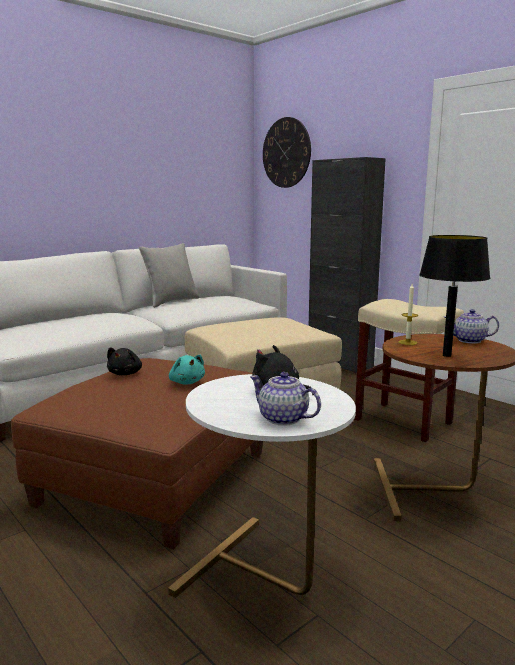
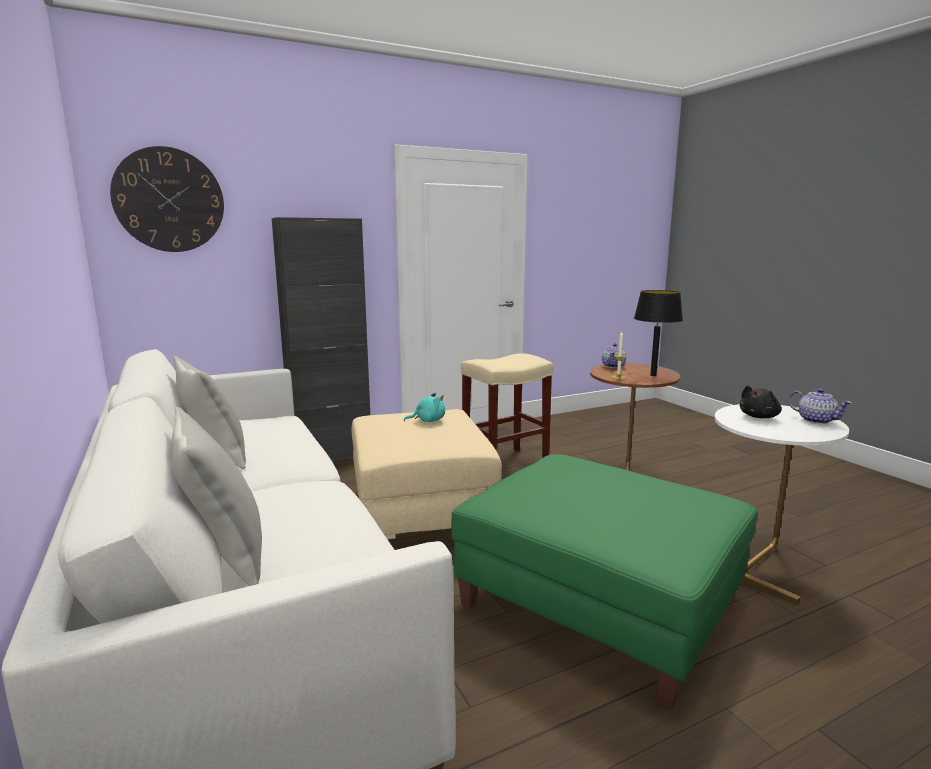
camera: 75 degrees left, 0 degrees up
brown ottoman [11,358,263,550] -> green ottoman [451,454,758,709]
black plush toy [107,348,142,375] -> none
turquoise plush toy [169,355,205,384] -> turquoise plush toy moved to [404,392,445,422]
teapot [250,372,321,426] -> teapot turned 90 degrees counterclockwise [789,389,852,424]
none -> grey pillow [172,407,262,586]

